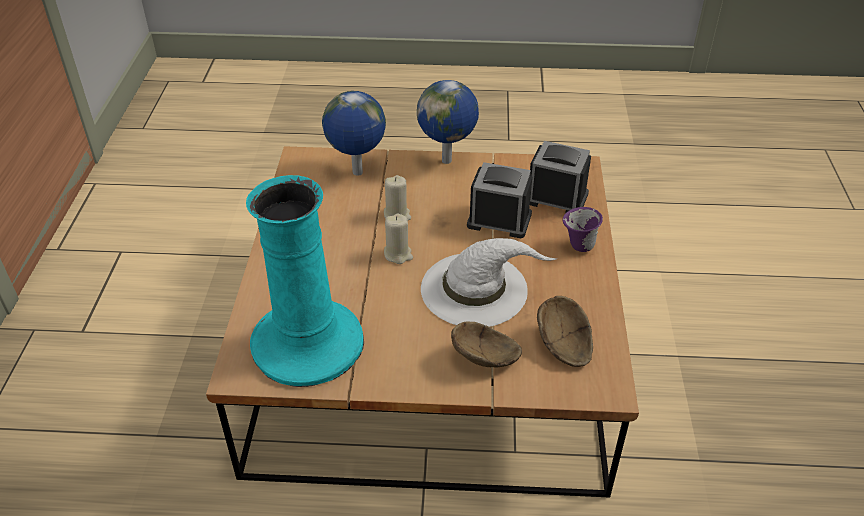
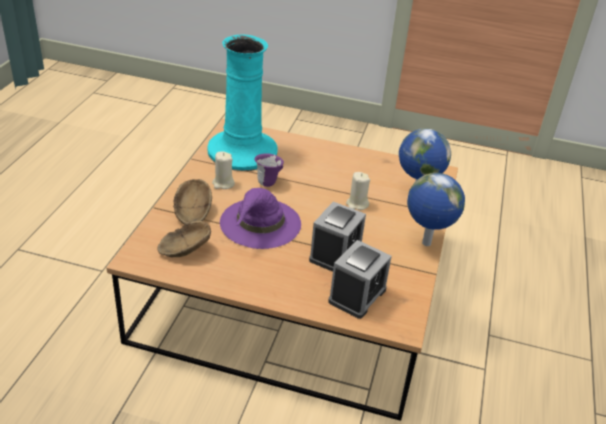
camera: 100 degrees right, 5 degrees down
beige candle [384,214,413,264] -> beige candle moved to [212,151,235,189]
white hat [421,238,556,327] -> purple hat [220,188,301,249]
purple mug [562,207,603,252] -> purple mug moved to [254,153,284,187]

